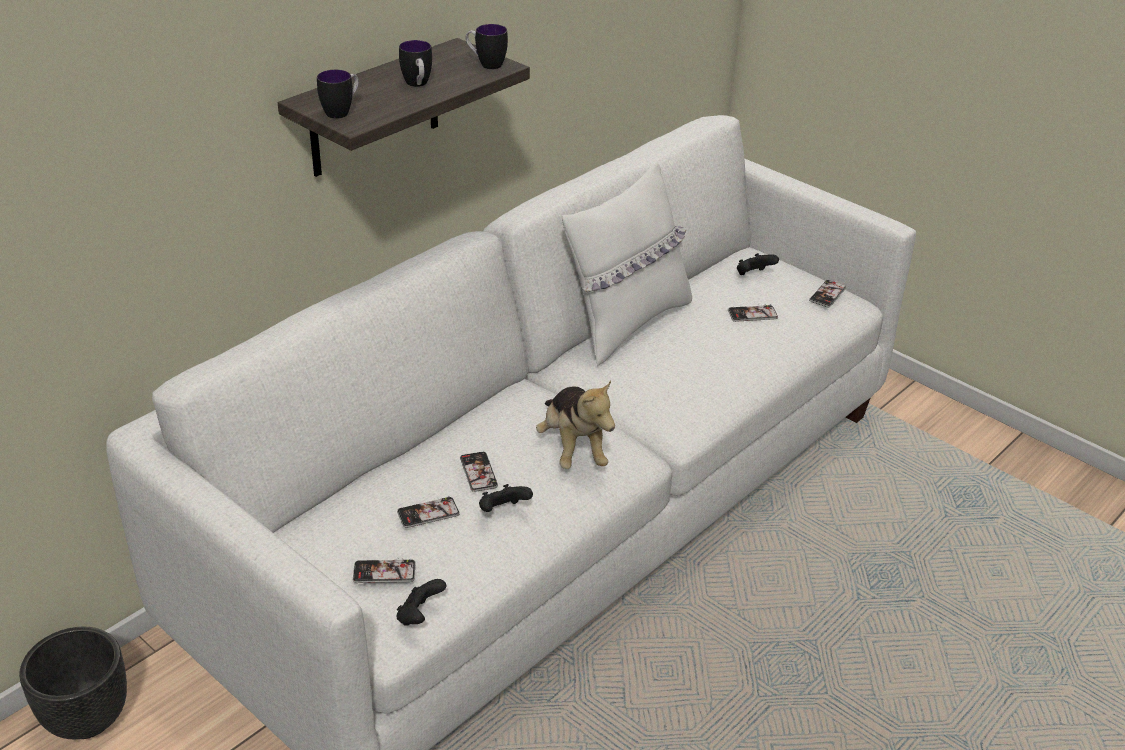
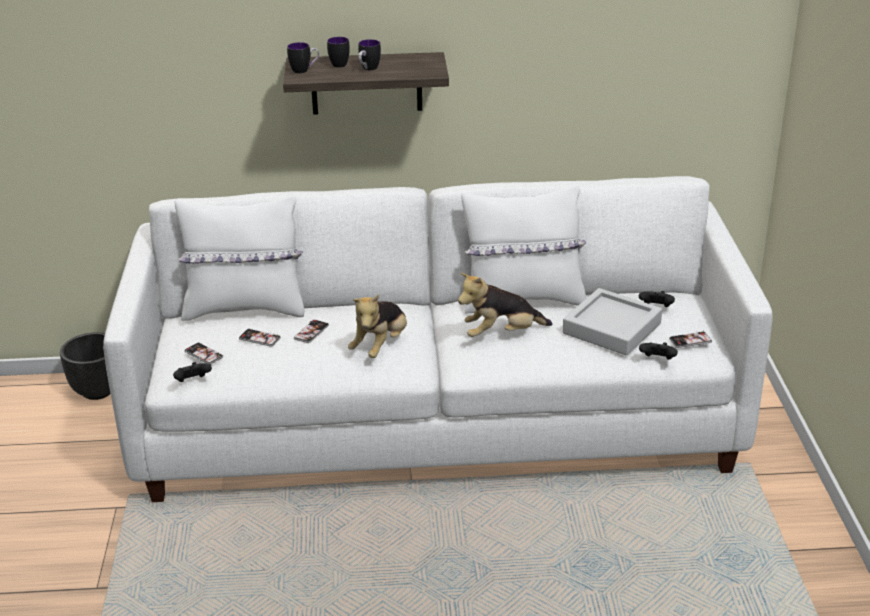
camera: 45 degrees right, 5 degrees down
mug [466,24,508,69] -> mug moved to [327,37,350,68]
black game controller [479,484,533,512] -> black game controller moved to [639,343,678,360]
phone [728,304,778,322] -> grey tray [563,288,662,356]
none -> white pillow [175,196,304,321]
none -> plush toy [458,273,553,337]

